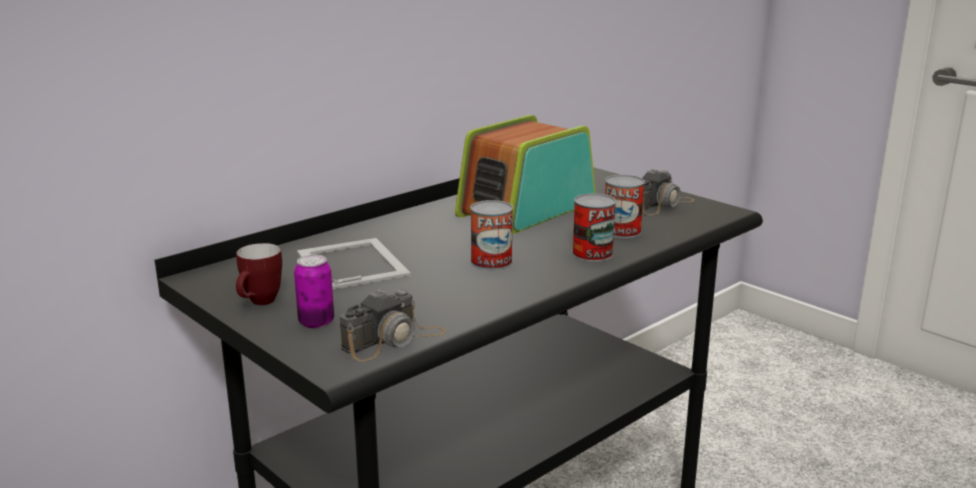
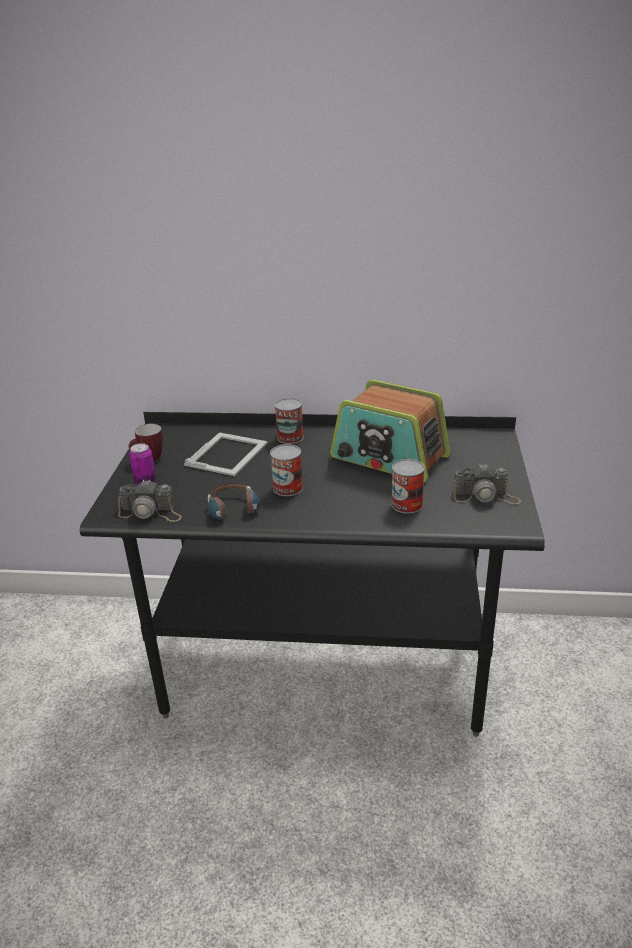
camera: 50 degrees right, 10 degrees up
radio [455,115,596,234] -> radio turned 150 degrees counterclockwise [330,380,450,482]
can [572,193,616,262] -> can moved to [275,398,304,444]
none -> headphones [208,483,260,525]

